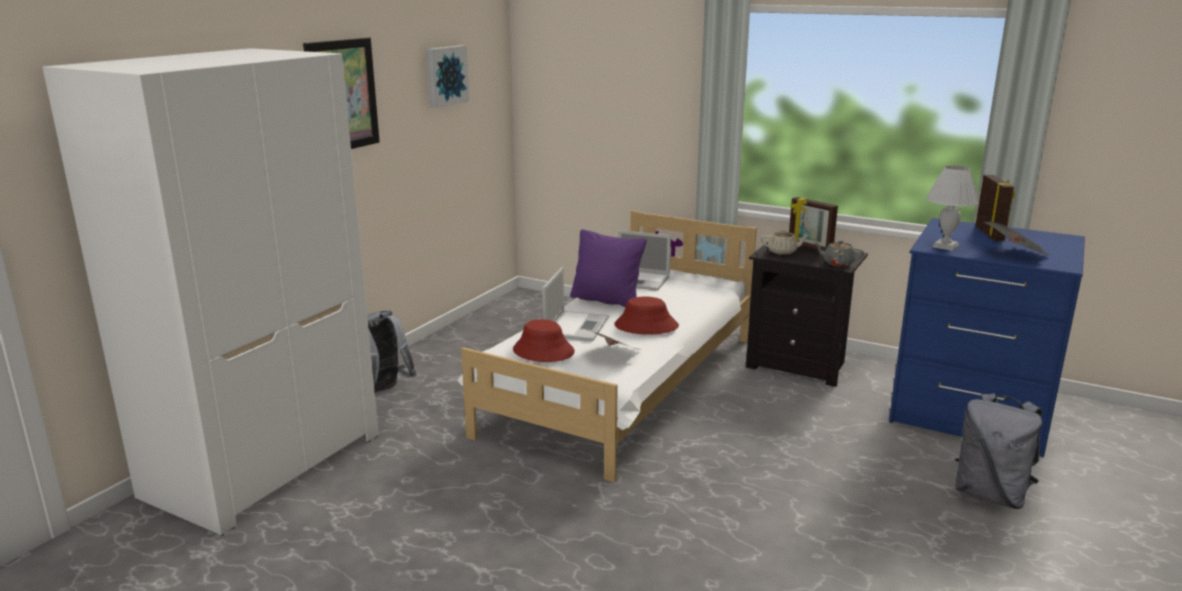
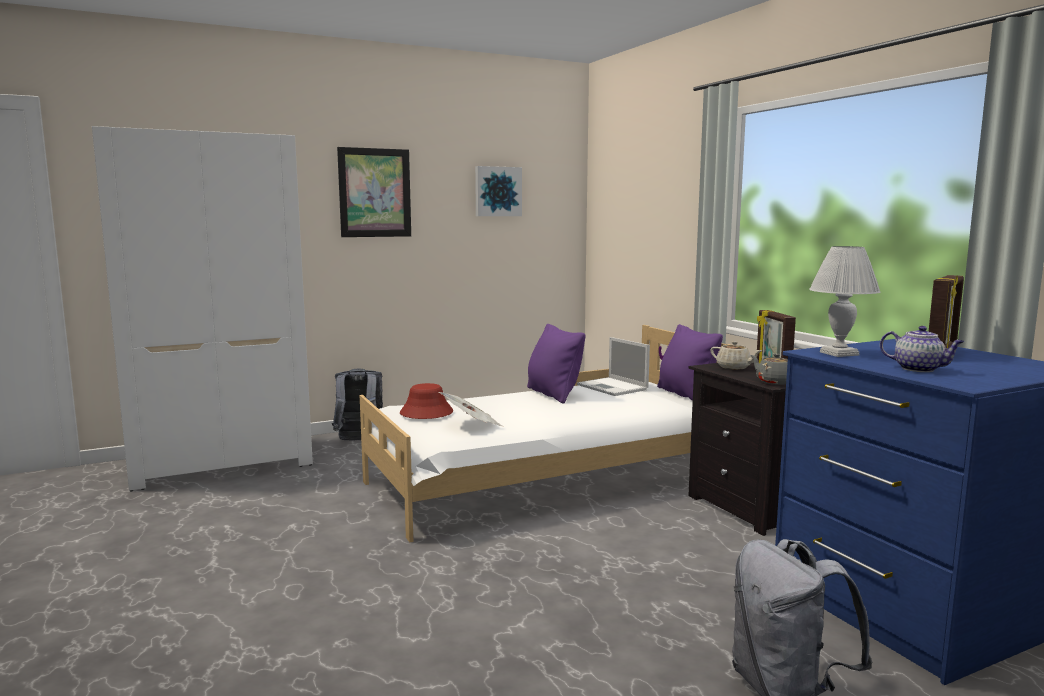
camera: 35 degrees right, 10 degrees down
laptop [542,267,609,342] -> none
red hat [614,297,679,334] -> none
newspaper [984,221,1050,255] -> teapot [880,326,964,372]
none -> purple pillow [657,324,723,401]

